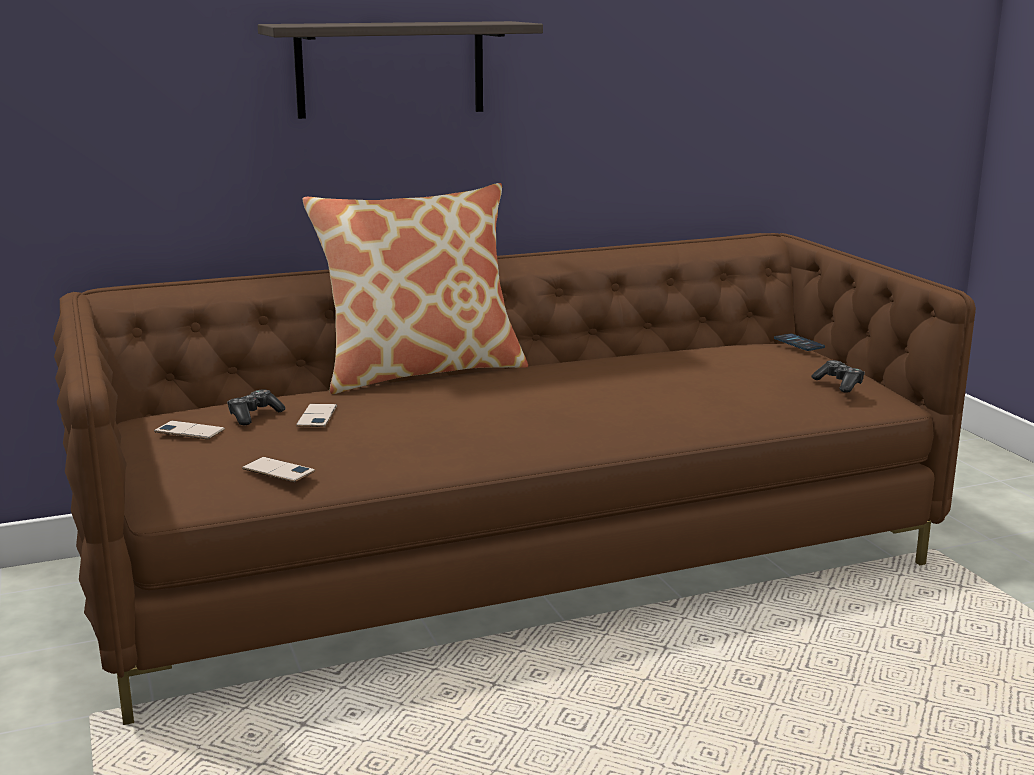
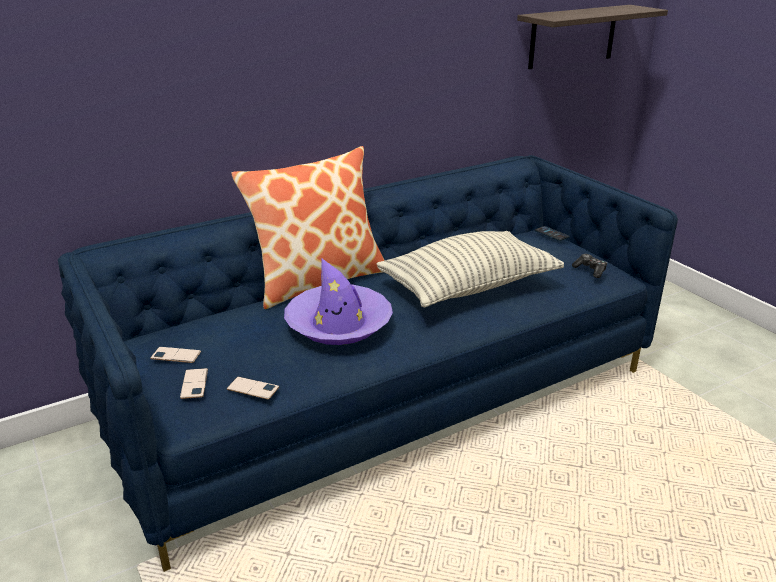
camera: 10 degrees left, 10 degrees up
brown sofa [53,233,976,725] -> blue sofa [58,155,678,572]
game controller [227,389,285,425] -> none
shelf [258,21,543,119] -> shelf moved to [517,5,668,69]
phone [296,404,337,427] -> phone moved to [180,368,208,399]
none -> purple hat [284,259,393,345]
none -> pillow [377,231,564,307]

